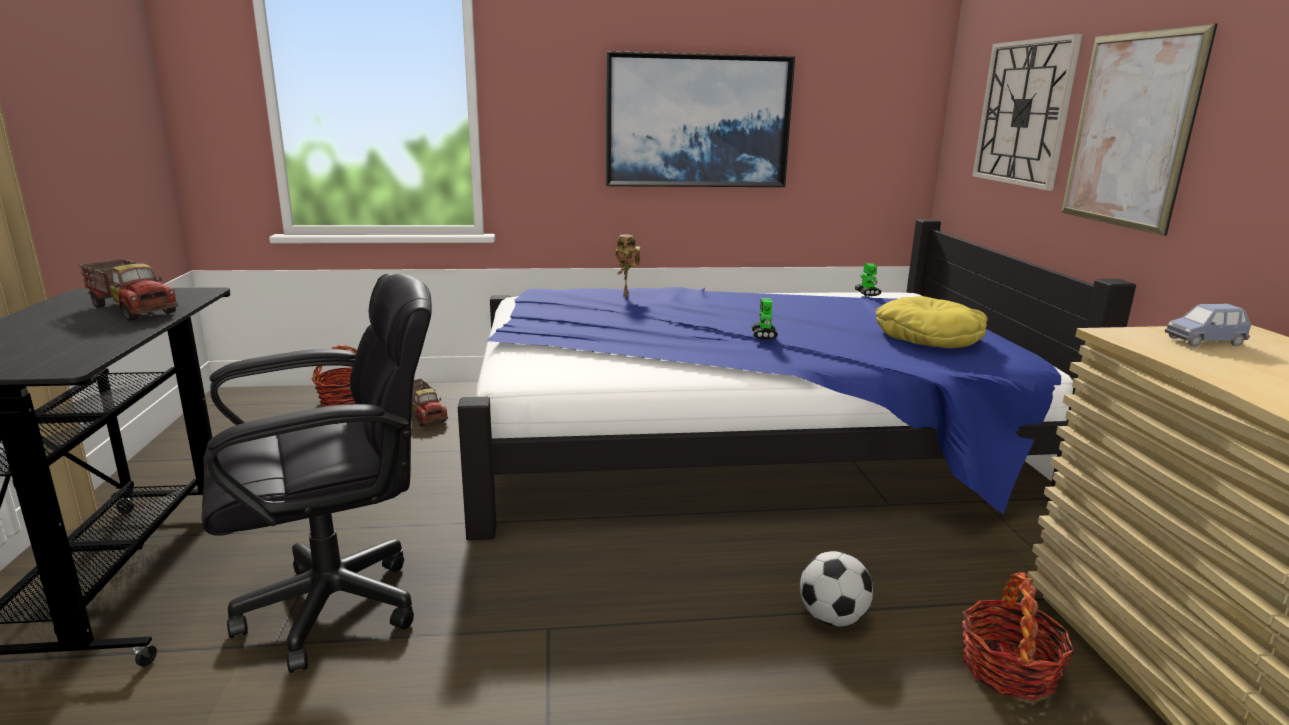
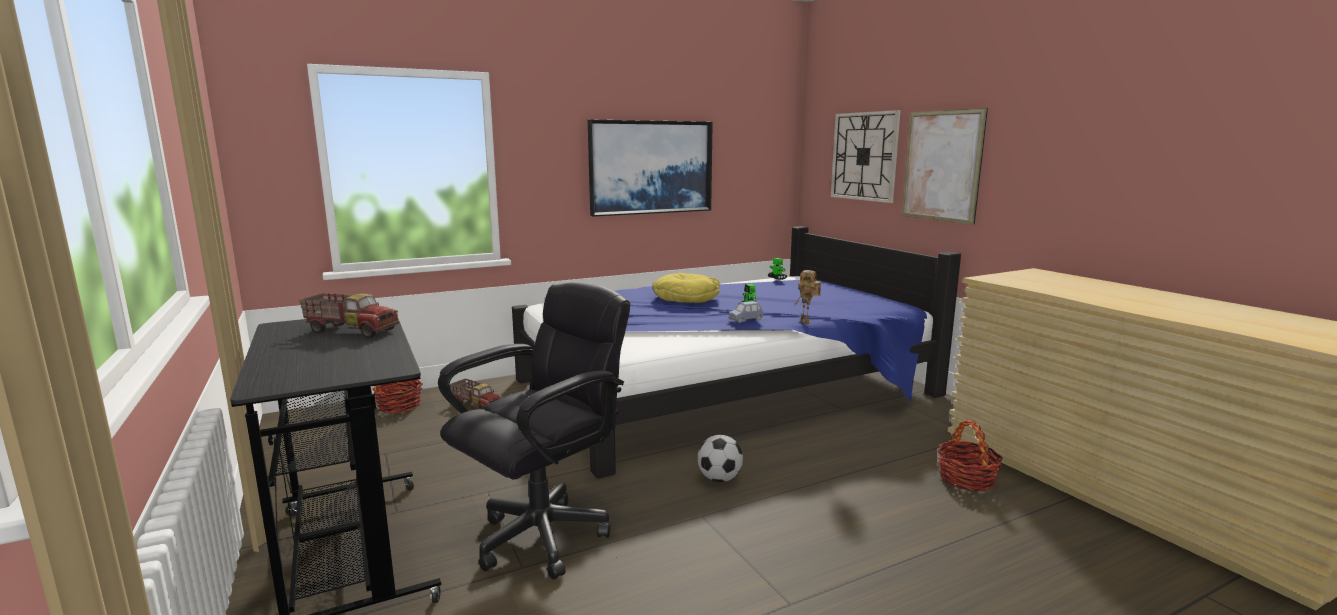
camera: 20 degrees left, 5 degrees down
toy robot [615,234,641,297] -> toy robot moved to [795,270,821,324]
football [800,551,873,627] -> football moved to [697,435,743,482]
yellow pillow [876,296,988,348] -> yellow pillow moved to [652,273,720,303]
blue toy car [1165,304,1251,347] -> blue toy car moved to [728,301,763,323]

